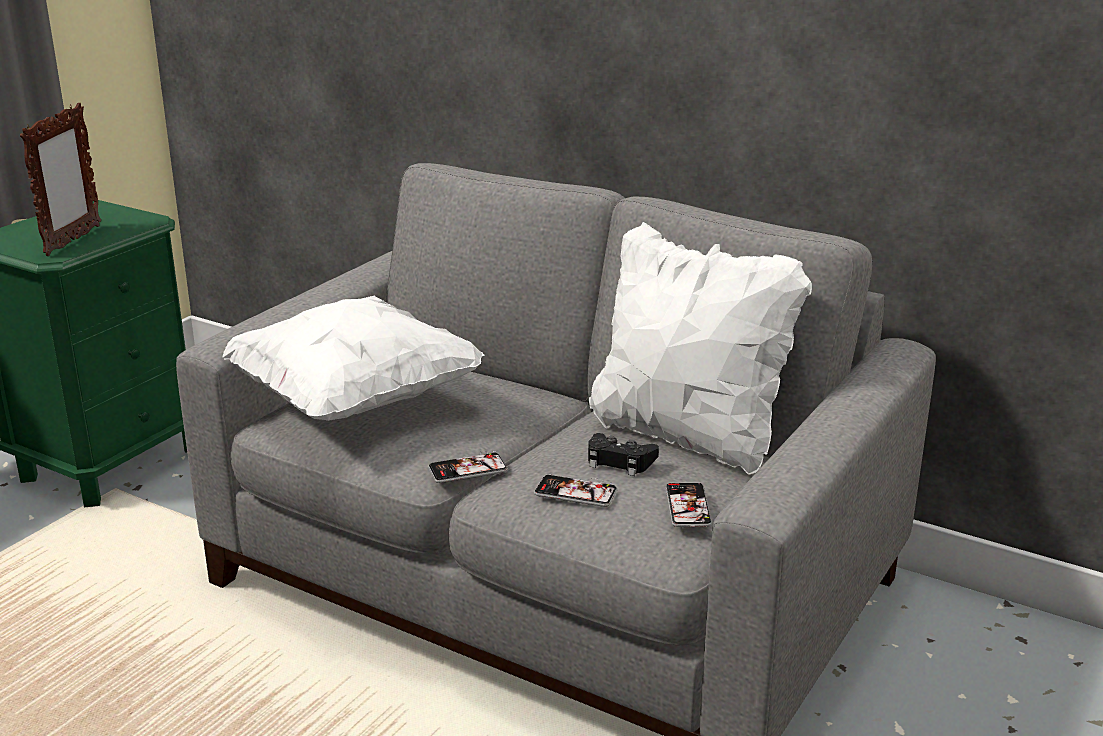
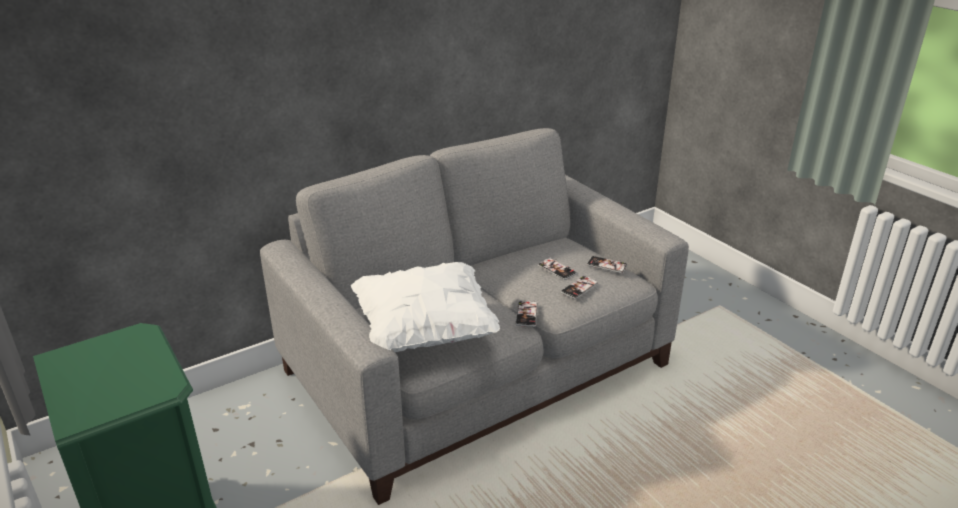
camera: 65 degrees left, 5 degrees up
picture frame [20,103,101,256] -> none
black game controller [588,433,659,476] -> phone [538,258,577,280]
white pillow [589,222,812,474] -> none

